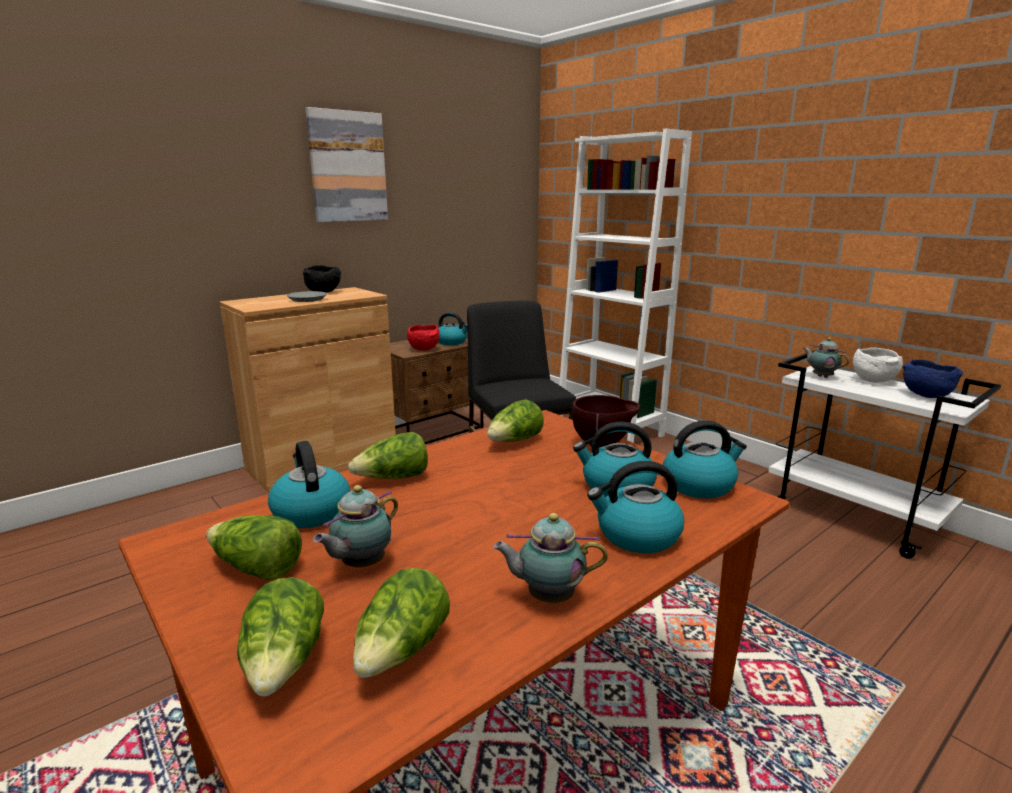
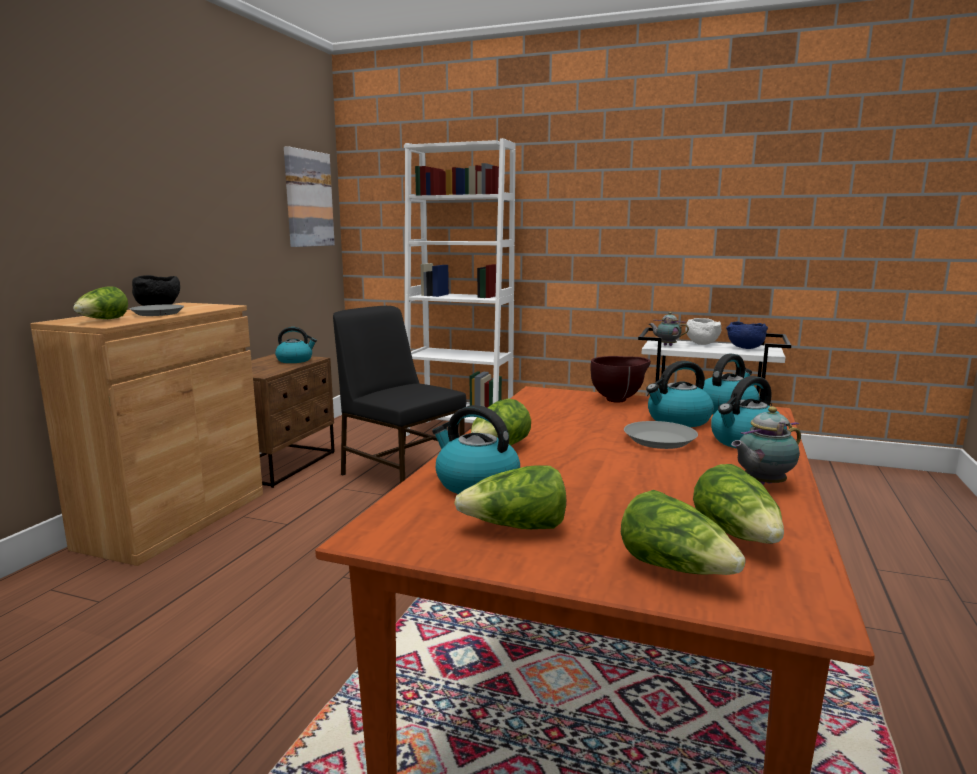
camera: 30 degrees left, 5 degrees down
picture [306,107,388,222] -> picture moved to [284,146,335,247]
teapot [313,485,398,568] -> none
red bowl [407,325,440,351] -> none
lettuce [487,399,544,442] -> lettuce moved to [73,286,128,319]
none -> grey plate [624,421,698,449]

